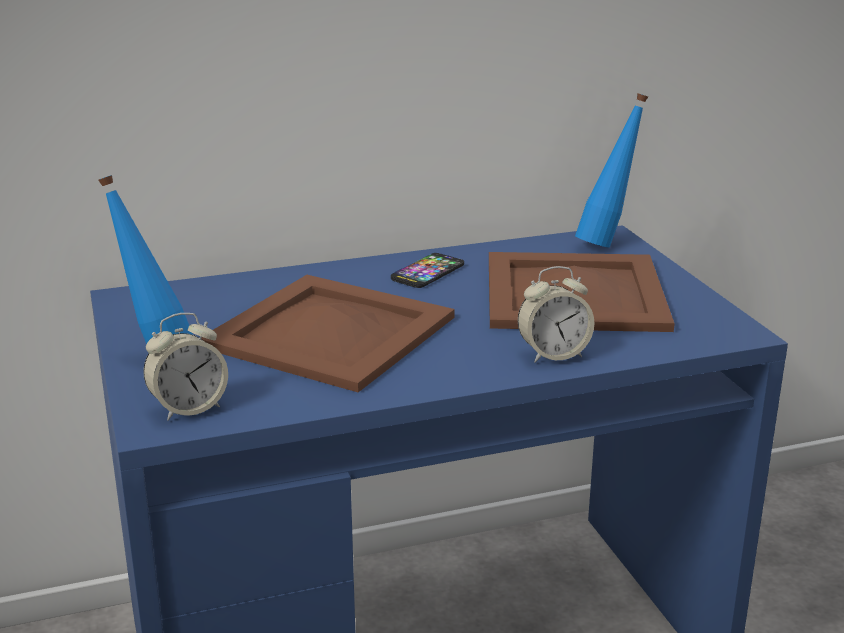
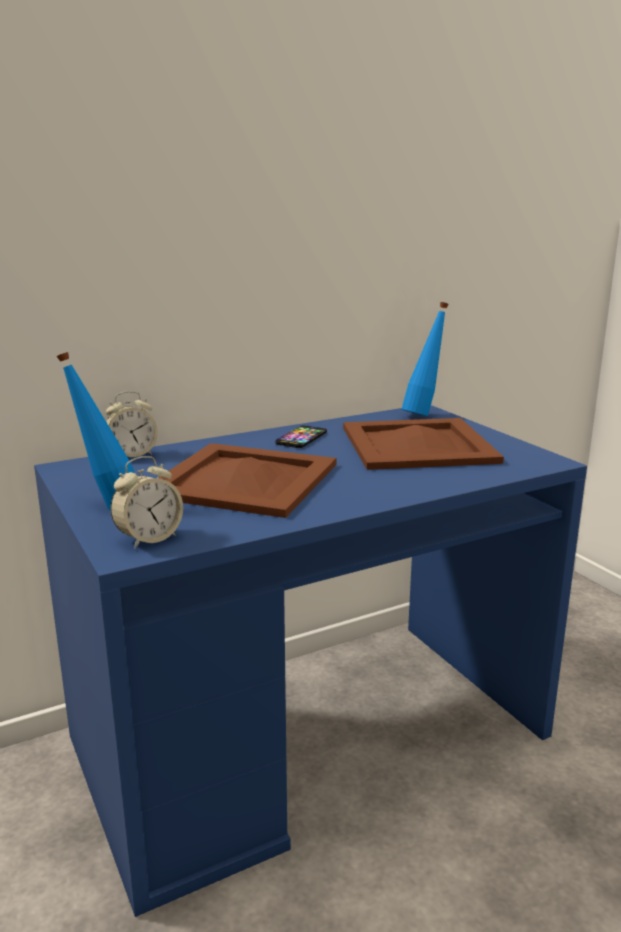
camera: 10 degrees left, 5 degrees down
alarm clock [518,266,594,362] -> alarm clock moved to [106,391,158,457]

